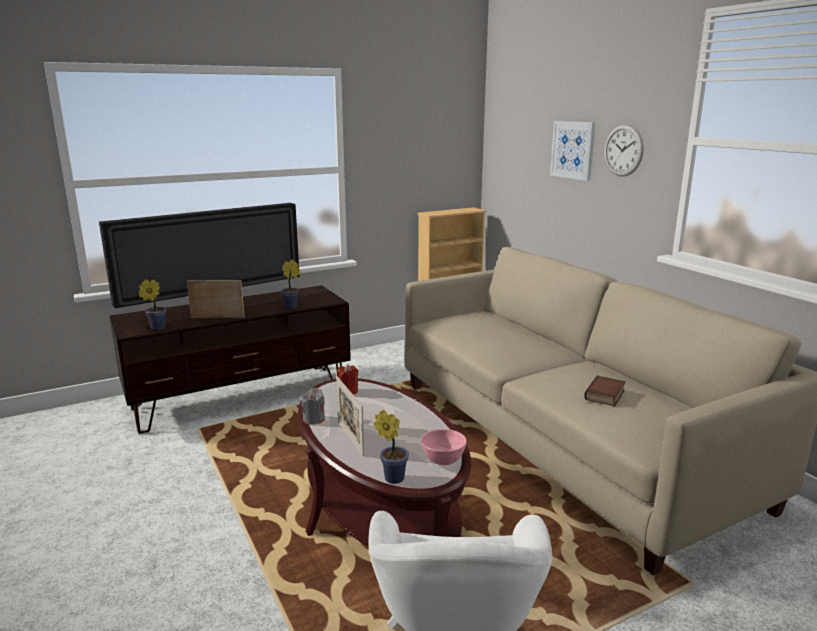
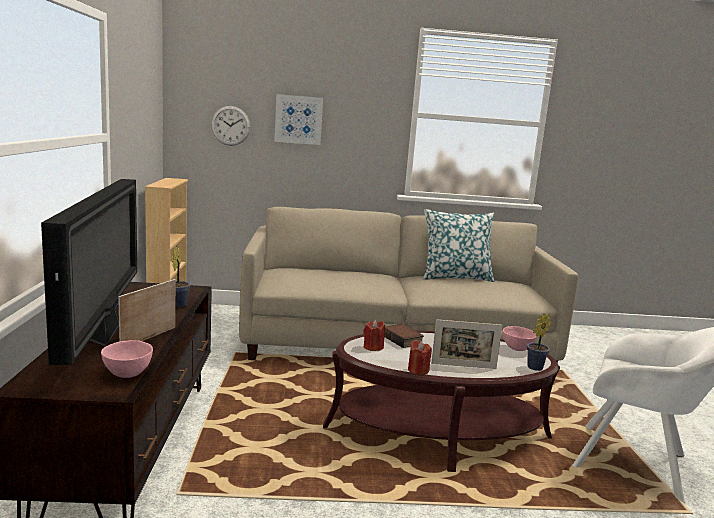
camera: 65 degrees left, 5 degrees down
potted plant [139,279,166,330] -> pink bowl [101,340,153,378]
grey candle [301,388,325,425] -> red candle [408,340,432,375]
book [584,376,625,406] -> book moved to [384,324,424,348]
wall clock [605,124,644,176] -> wall clock moved to [211,106,251,146]
none -> pillow [423,209,494,282]

